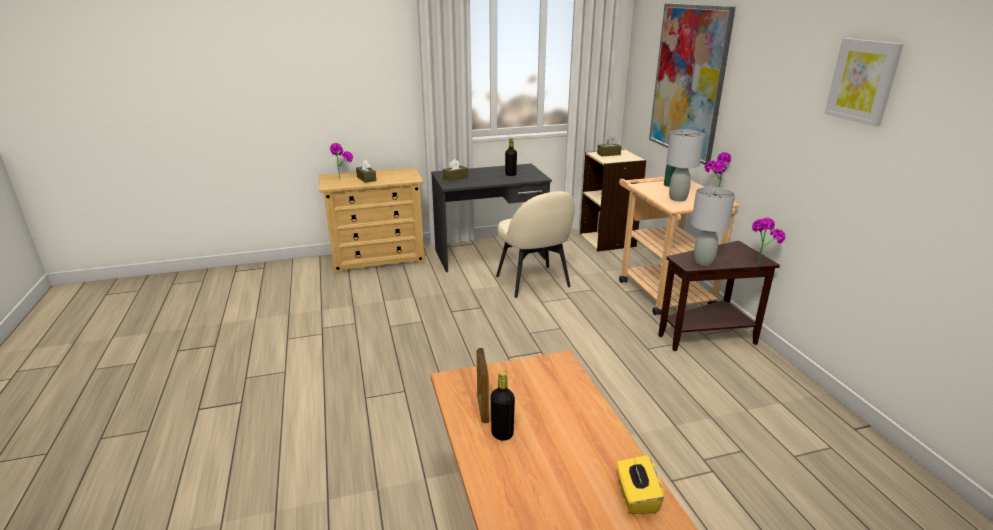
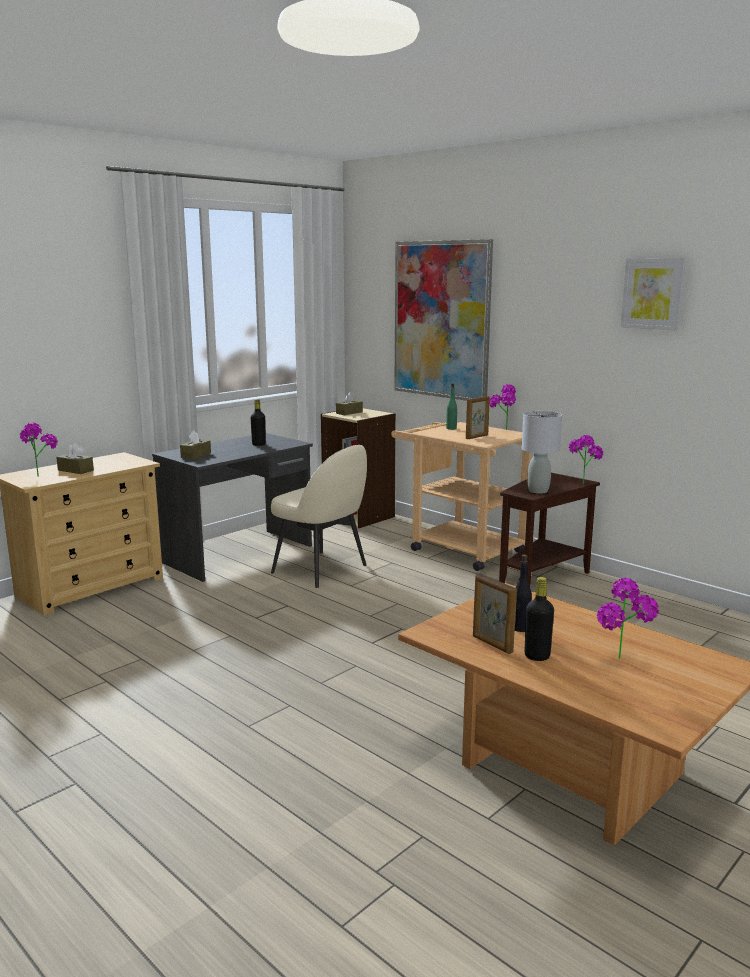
camera: 30 degrees left, 10 degrees down
yellow tissue box [617,455,664,514] -> none
grey table lamp [666,129,705,201] -> picture frame [466,396,490,439]
none -> black bottle [515,554,532,632]
none -> potted plant [597,578,659,659]

